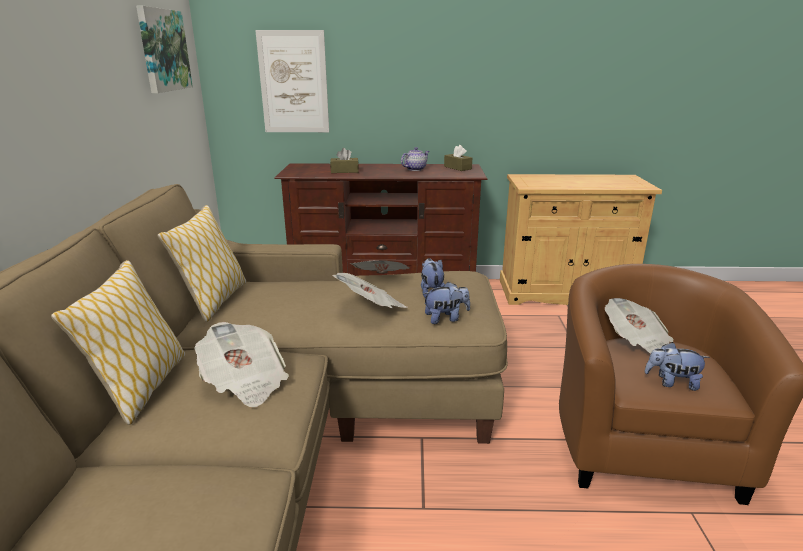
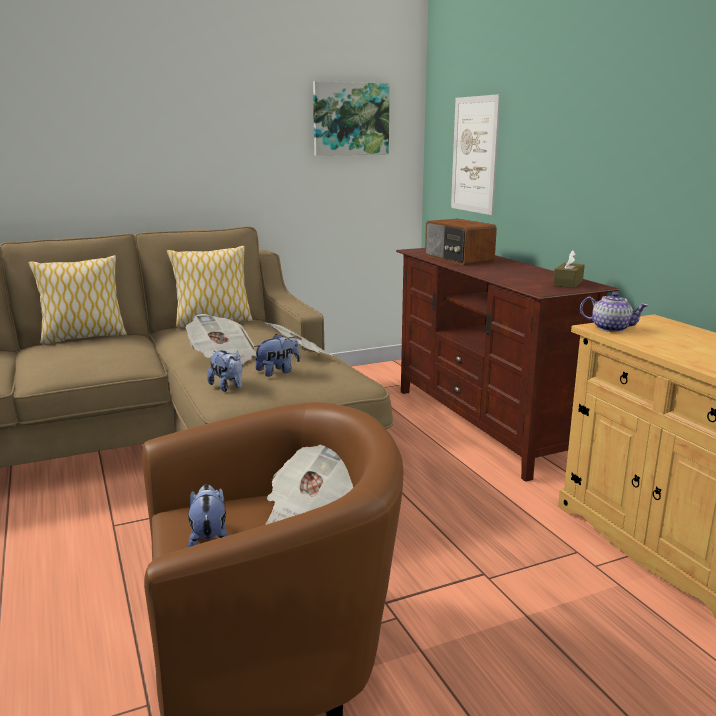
camera: 65 degrees right, 5 degrees down
newspaper [194,322,289,407] -> none
brown tissue box [330,148,359,173] -> radio [425,219,497,265]
teapot [401,147,430,171] -> teapot moved to [580,292,648,332]

